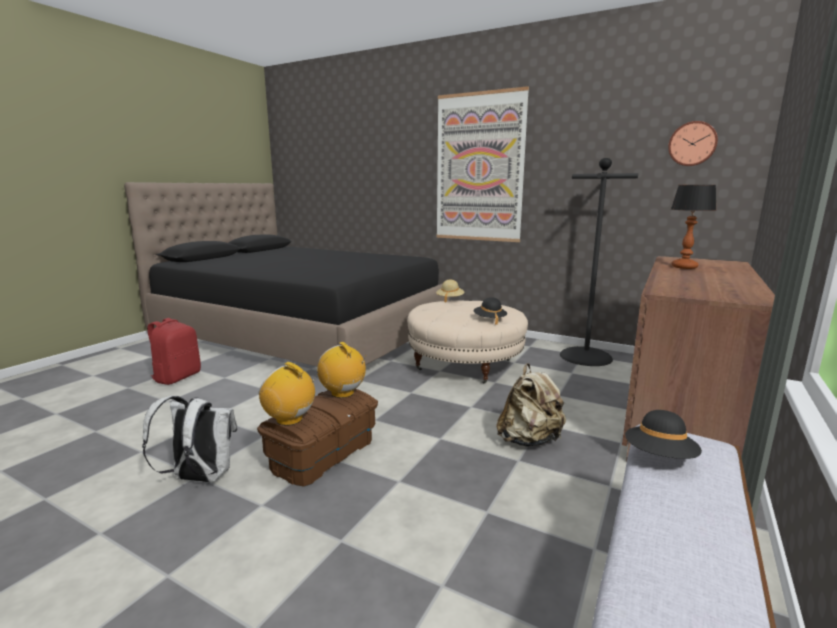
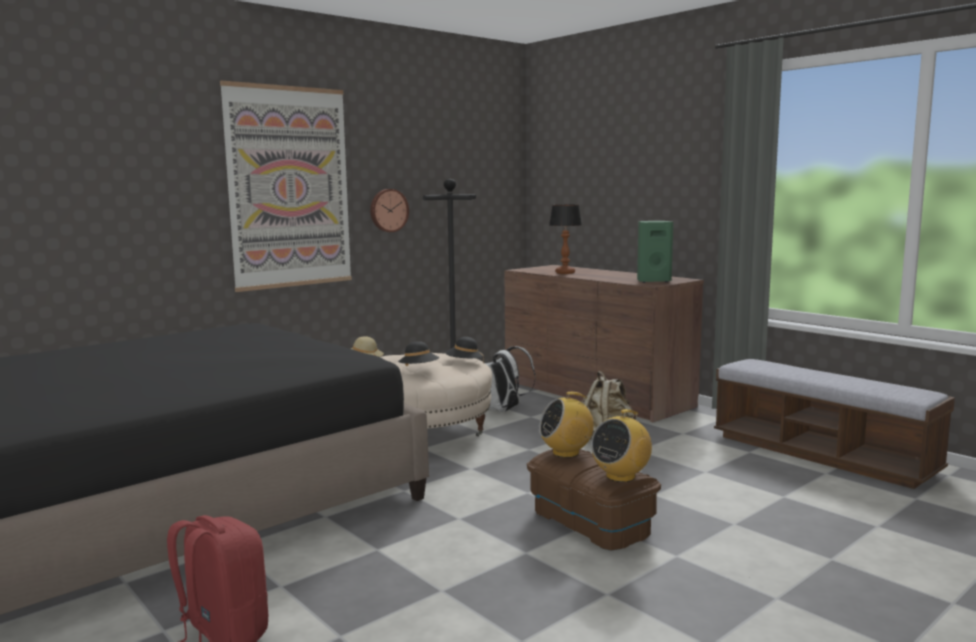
camera: 70 degrees left, 5 degrees down
white backpack [142,395,237,483] -> white backpack moved to [485,346,536,412]
black hat [625,410,702,459] -> black hat moved to [398,341,439,366]
wall clock [668,121,718,166] -> wall clock moved to [370,189,409,232]
none -> green speaker [637,221,673,283]

